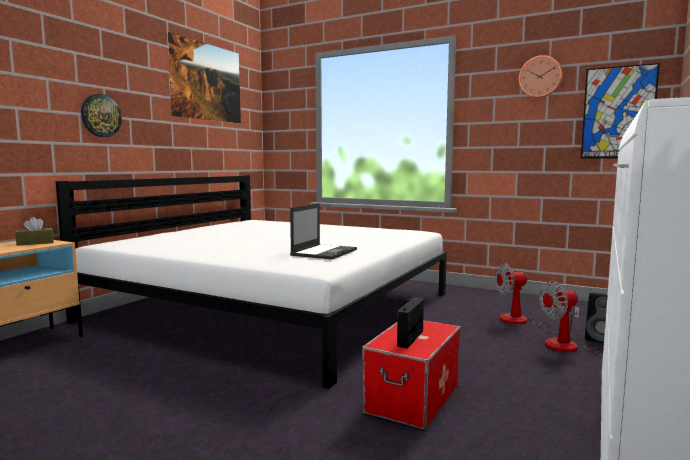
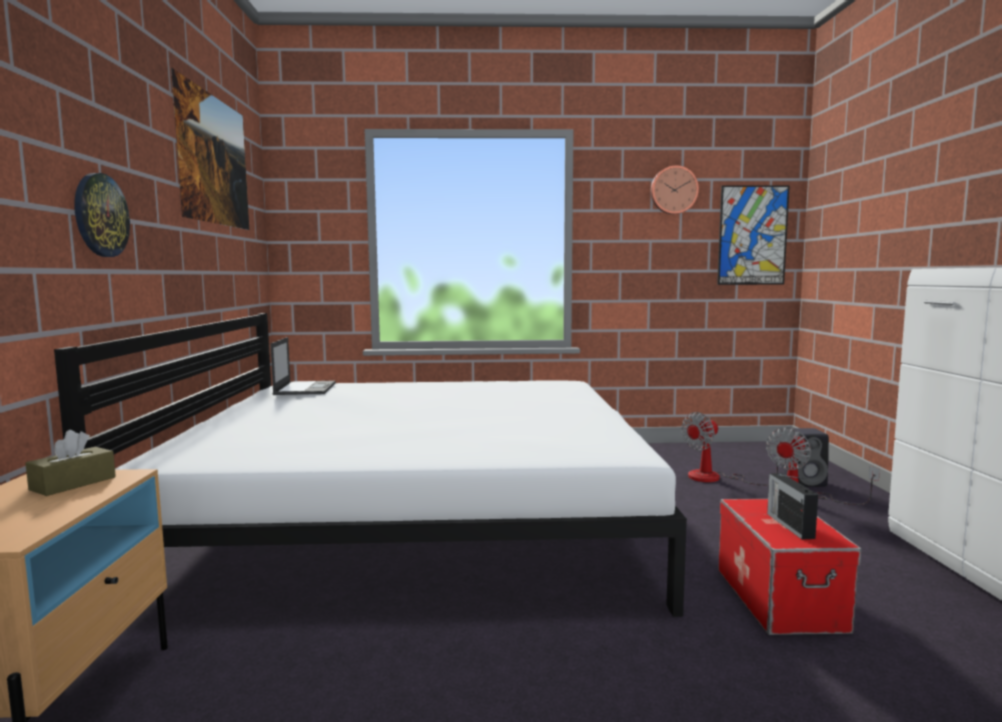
camera: 30 degrees left, 0 degrees up
laptop [290,203,357,259] -> laptop moved to [270,337,336,395]

